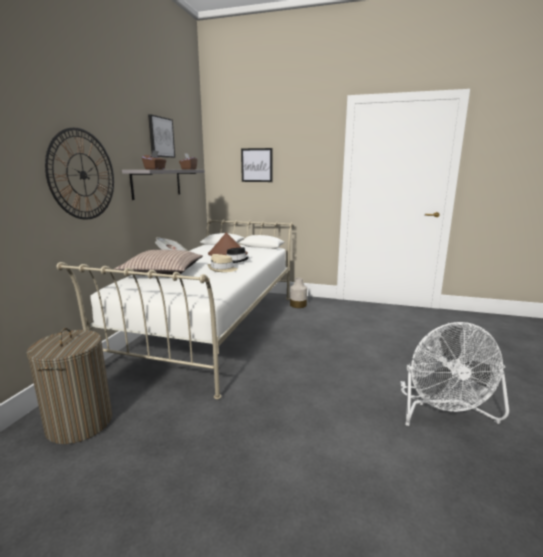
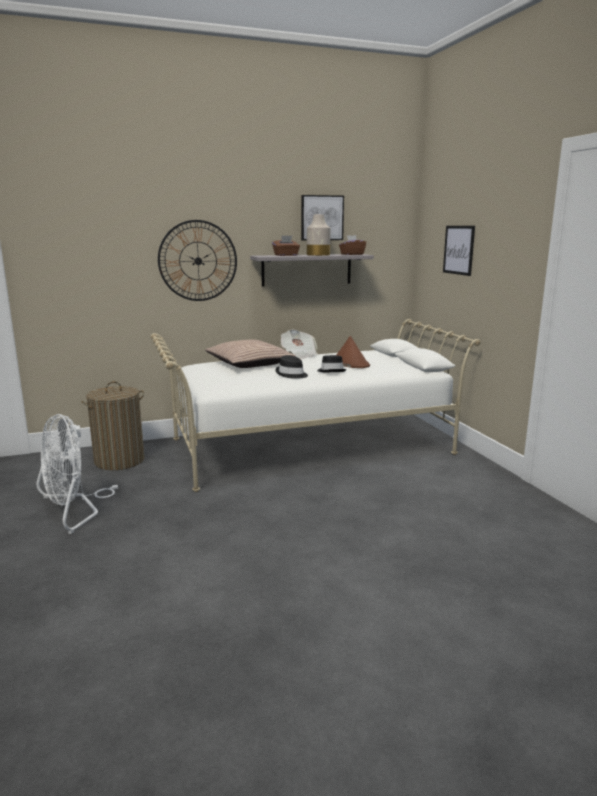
camera: 55 degrees right, 0 degrees up
beige hat [208,254,238,272] -> black hat [276,355,308,379]
beige vase [290,278,307,308] -> beige vase moved to [307,214,331,256]
white fan [400,322,509,426] -> white fan moved to [36,414,119,534]

